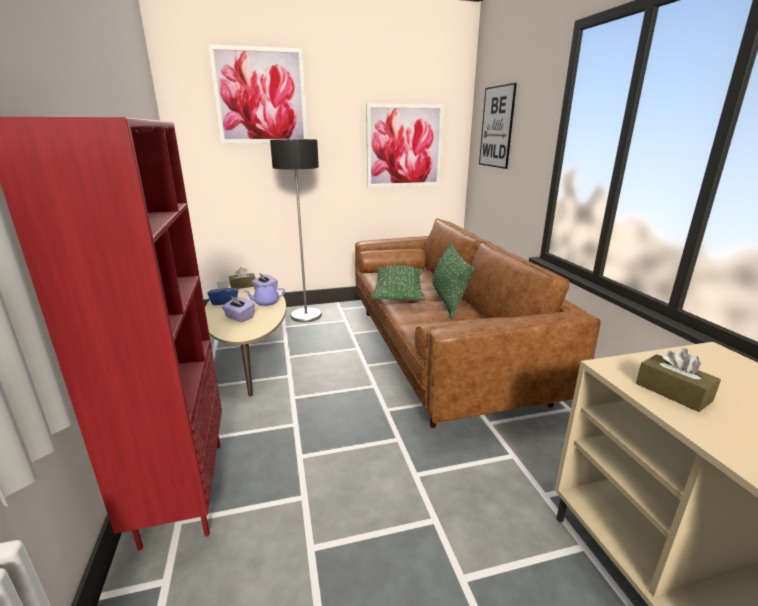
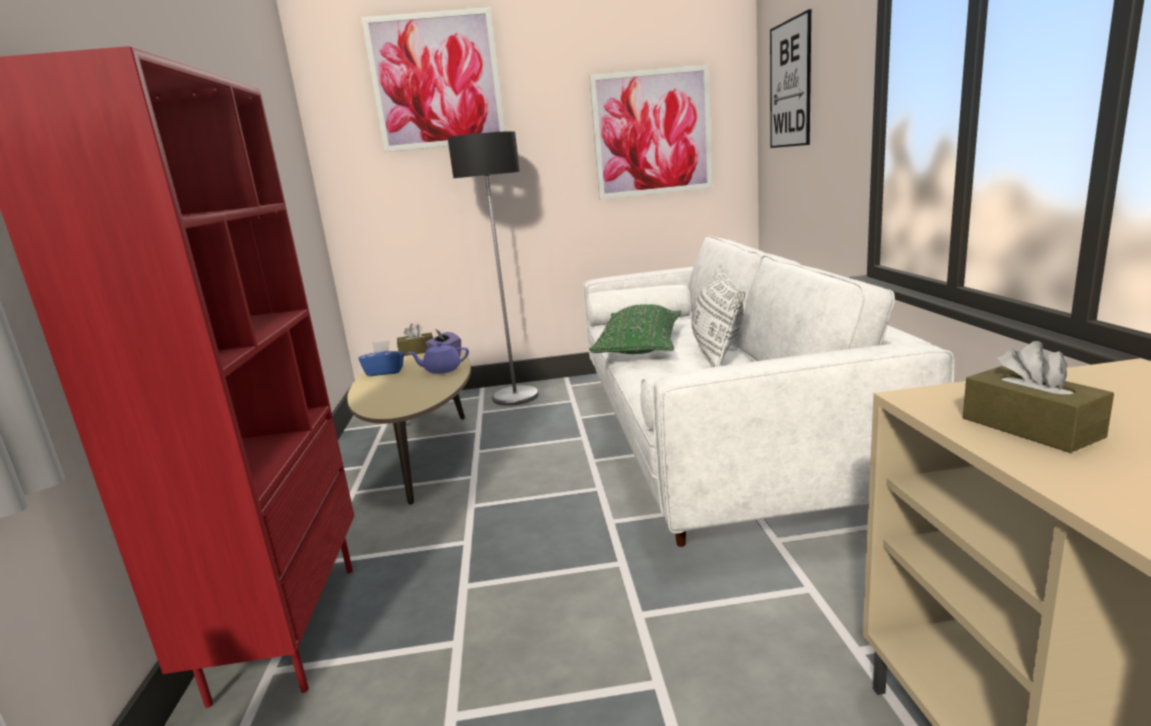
camera: 10 degrees right, 5 degrees down
purple tissue box [222,296,255,322] -> none
brown sofa [355,218,601,428] -> white sofa [583,235,955,547]
green pillow [433,242,475,318] -> white pillow [691,264,745,368]

